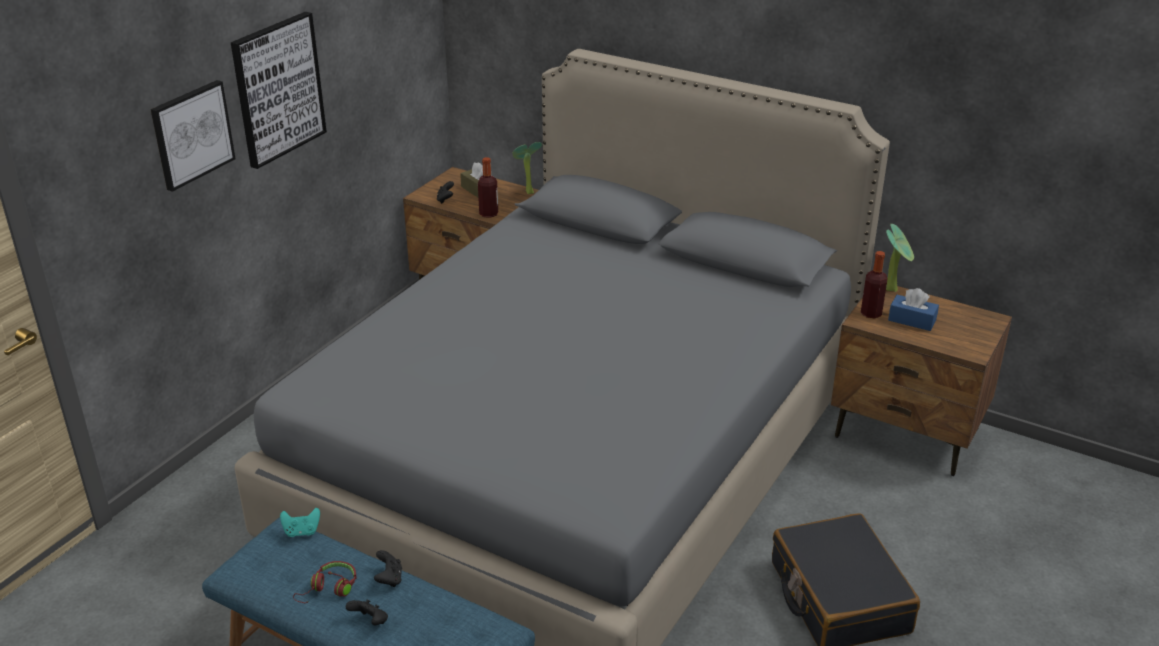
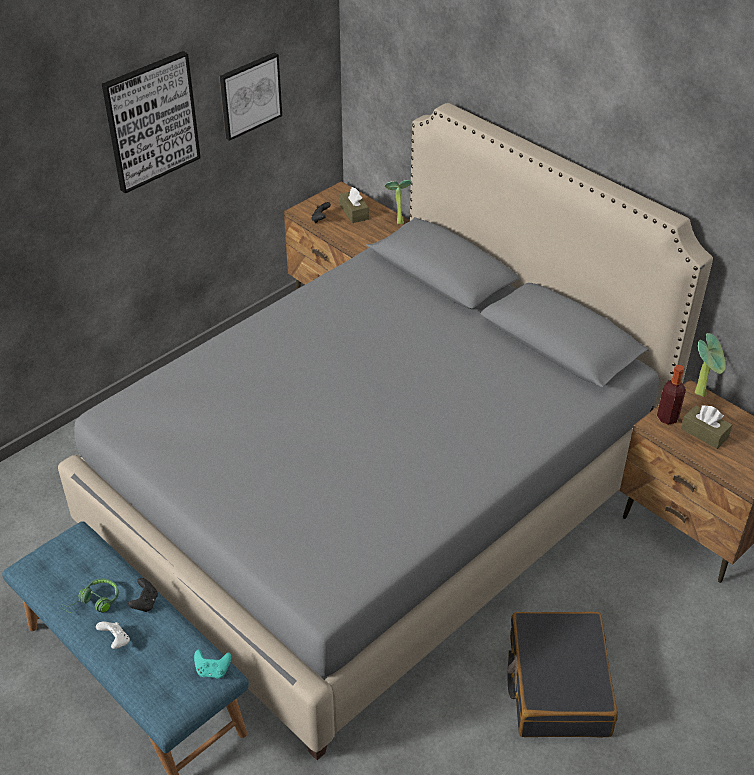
camera: 15 degrees right, 10 degrees up
picture [150,80,236,192] -> picture moved to [219,52,282,141]
turquoise game controller [280,508,320,537] -> turquoise game controller moved to [194,649,231,679]
red headphones [293,561,357,603] -> green headphones [61,578,119,613]
black game controller [346,599,388,625] -> white game controller [96,622,130,649]
bottle [478,157,498,218] -> none
blue tissue box [888,288,939,331] -> brown tissue box [681,405,732,449]

